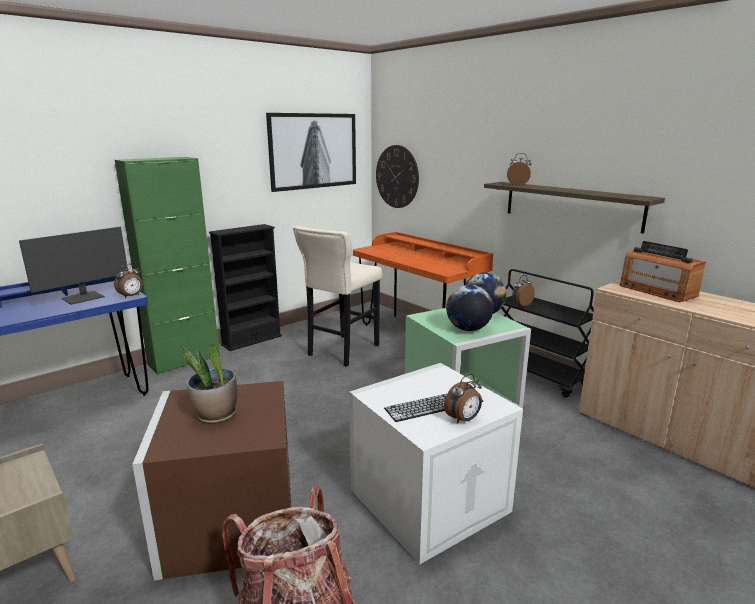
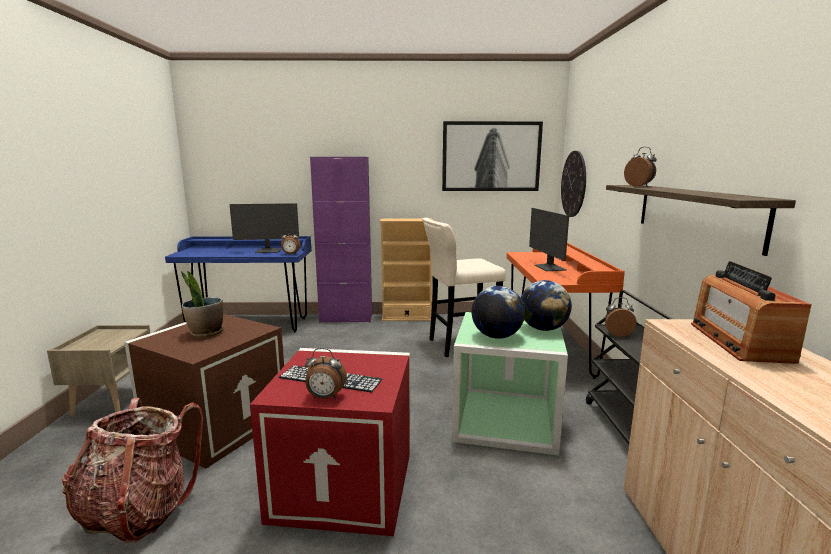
camera: 40 degrees right, 5 degrees down
green cabinet [115,157,220,375] -> purple cabinet [310,157,372,323]
black bookcase [209,224,282,351] -> beige bookcase [380,219,433,321]
white storage box [349,363,523,564] -> red storage box [250,348,410,536]
none -> monitor [529,208,569,271]

